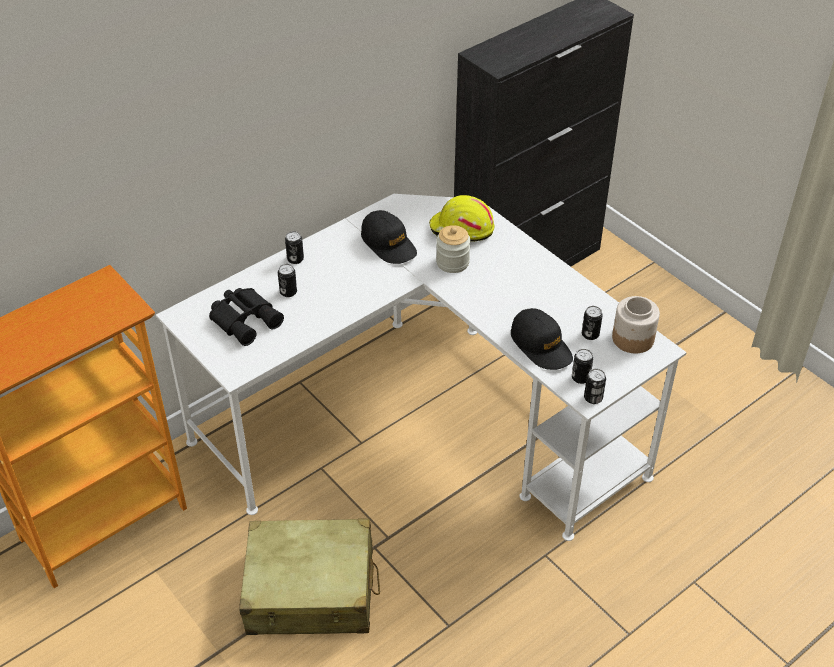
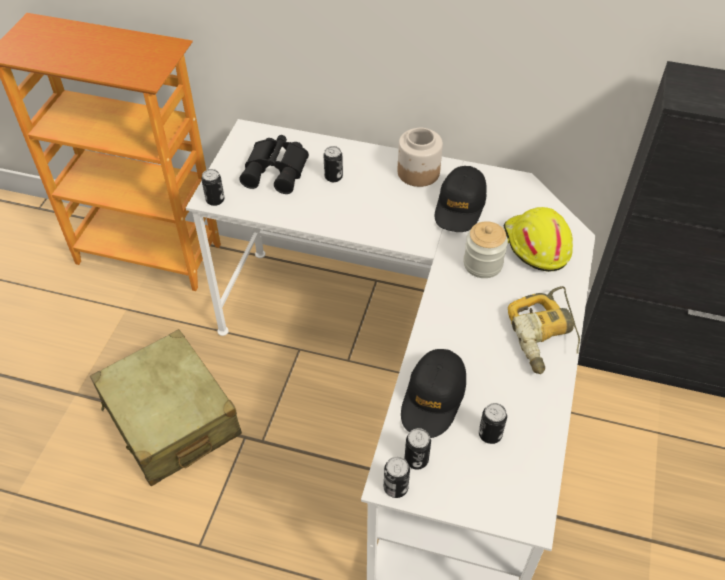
camera: 55 degrees right, 5 degrees up
can [285,231,304,264] -> can moved to [201,169,225,206]
jar [612,296,660,353] -> jar moved to [398,128,443,187]
none -> power drill [508,286,580,374]

